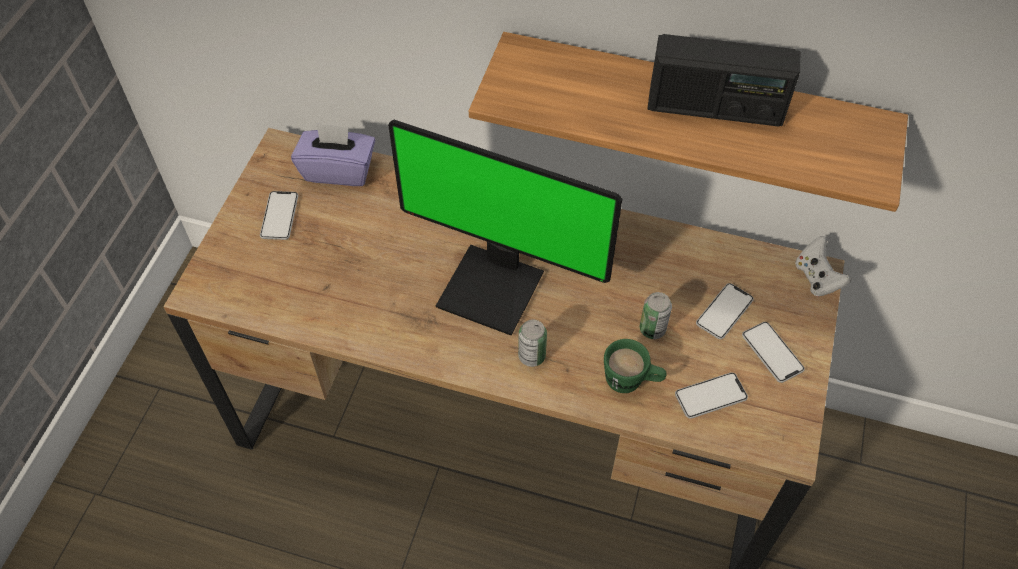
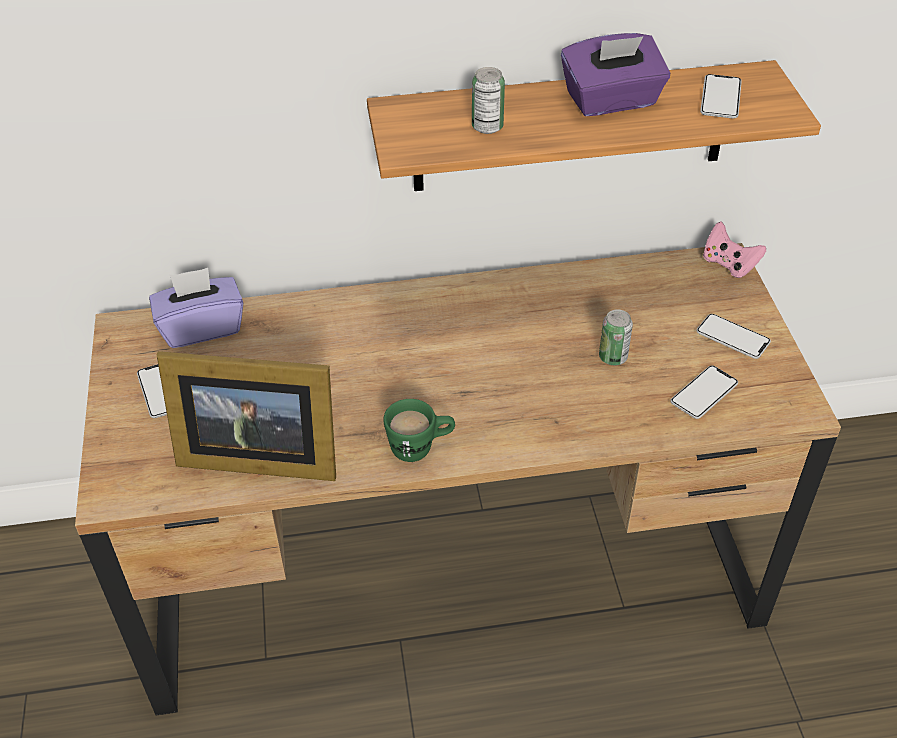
camera: 25 degrees left, 10 degrees down
monitor [388,120,623,335] -> none
can [518,319,547,367] -> can moved to [472,67,505,134]
green mug [604,339,667,393] -> green mug moved to [384,399,455,462]
radio [647,34,800,127] -> purple tissue box [561,33,670,116]
phone [696,283,754,339] -> phone moved to [700,74,742,118]
white game controller [795,236,852,297] -> pink game controller [703,222,766,278]
none -> picture frame [157,351,336,481]

